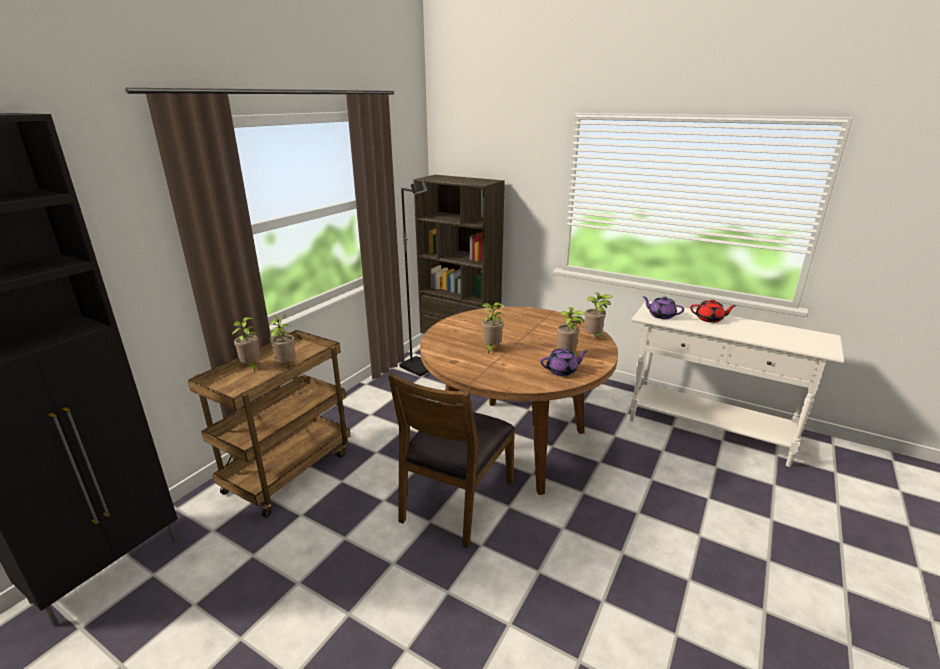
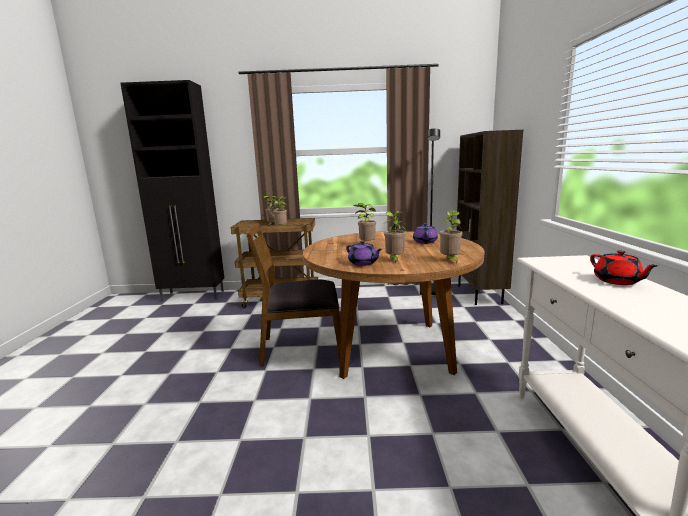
camera: 60 degrees right, 10 degrees down
purple teapot [642,296,684,319] -> purple teapot moved to [413,223,438,244]

